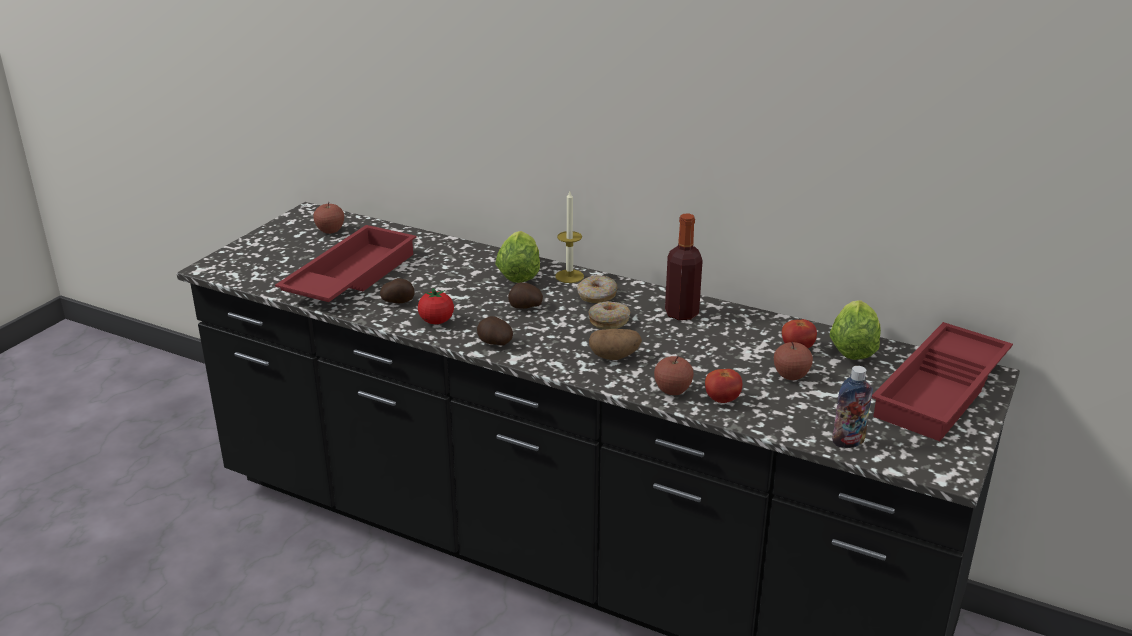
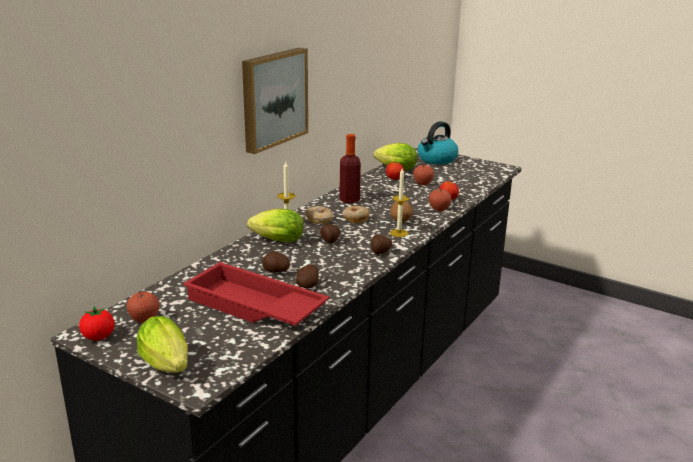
camera: 85 degrees left, 5 degrees down
tomato [418,288,454,324] -> tomato moved to [79,306,115,341]
bottle [832,366,873,448] -> none
red tray [872,322,1013,441] -> kettle [418,121,458,164]
none -> lettuce [137,316,188,373]
none -> picture [242,48,308,154]
none -> potato [262,251,290,273]
none -> candle [390,168,409,237]

